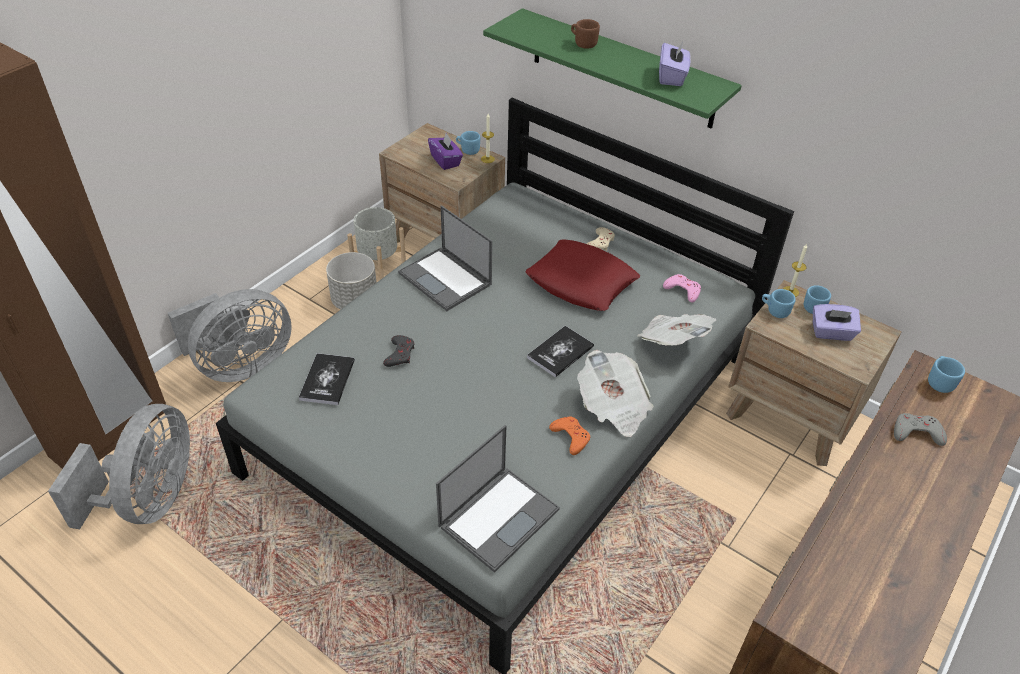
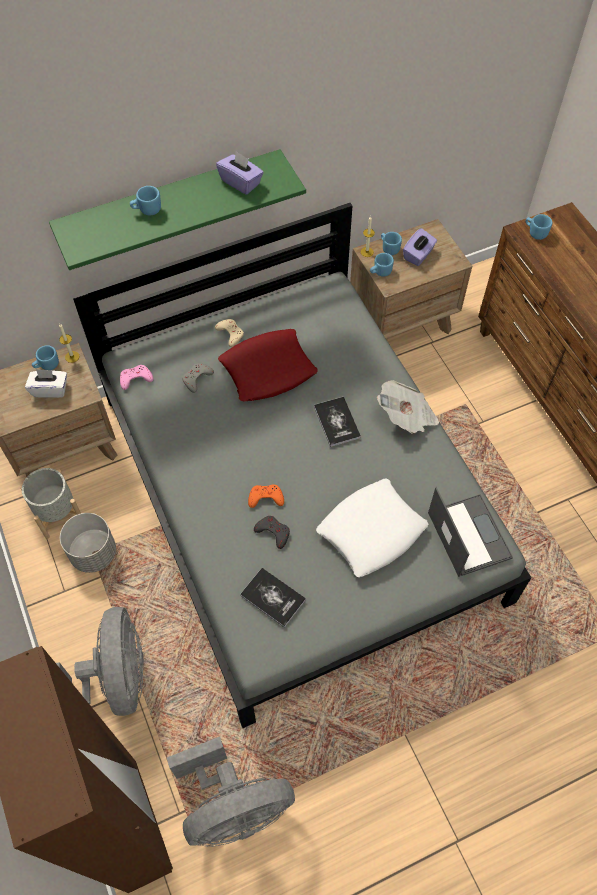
camera: 60 degrees left, 15 degrees up
grey fan [48,404,190,529] -> grey fan turned 120 degrees clockwise [167,737,295,847]
laptop [398,205,492,311] -> none
purple tissue box [428,133,463,170] -> white tissue box [25,369,67,398]
orange game controller [549,417,590,455] -> orange game controller moved to [248,484,284,508]
brown mug [571,19,600,49] -> blue mug [130,186,161,215]
newspaper [638,314,716,345] -> none
pink game controller [663,274,701,302] -> pink game controller moved to [120,365,153,390]
grey game controller [894,413,947,446] -> grey game controller moved to [182,363,214,393]
none -> white pillow [316,478,428,577]

